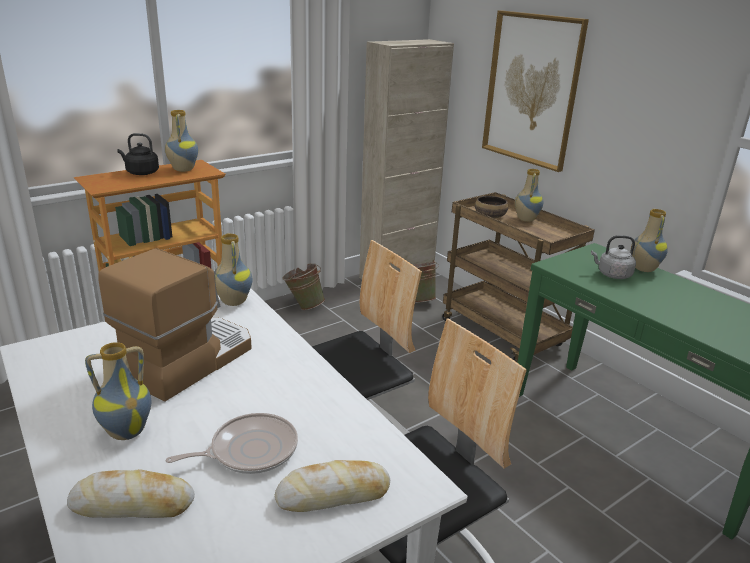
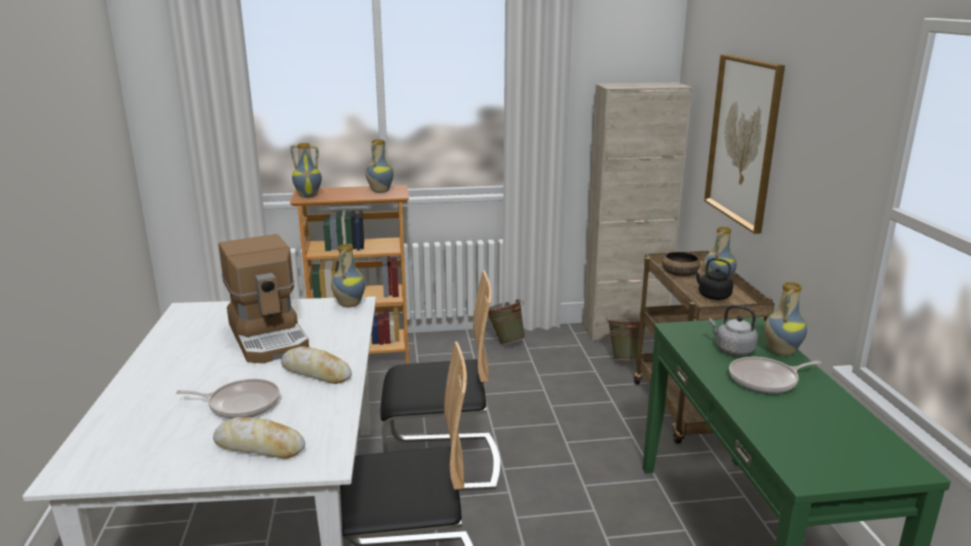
camera: 30 degrees right, 5 degrees down
bread [67,469,195,518] -> bread moved to [281,346,352,384]
vase [85,342,151,440] -> vase moved to [290,143,322,198]
coffee machine [98,248,252,402] -> coffee machine turned 90 degrees clockwise [218,234,309,363]
black kettle [117,133,159,175] -> black kettle moved to [693,258,733,300]
none -> frying pan [729,357,822,394]

